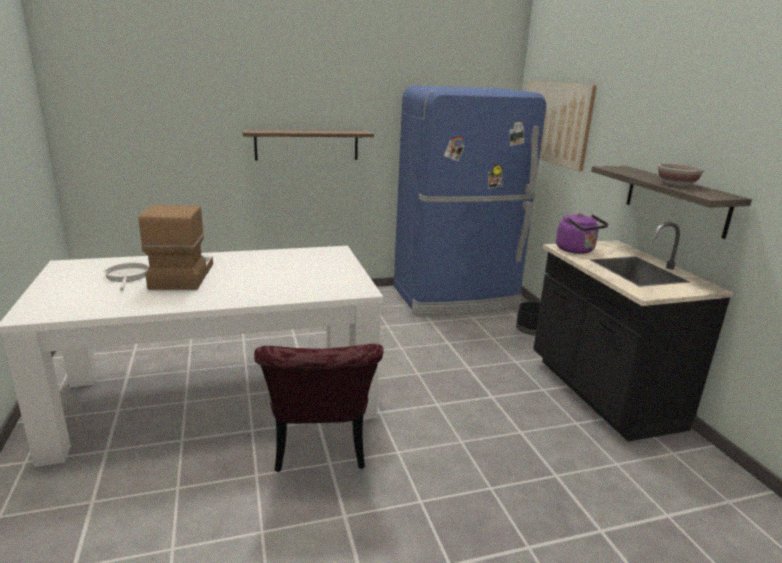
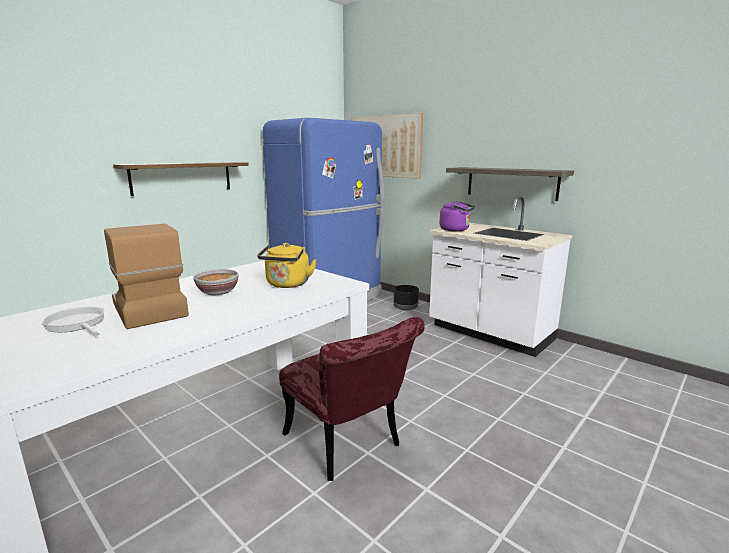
camera: 30 degrees left, 5 degrees down
black counter [533,222,733,442] -> white counter [429,196,572,357]
bowl [658,163,704,186] -> bowl moved to [194,269,239,295]
none -> yellow kettle [257,243,317,288]

